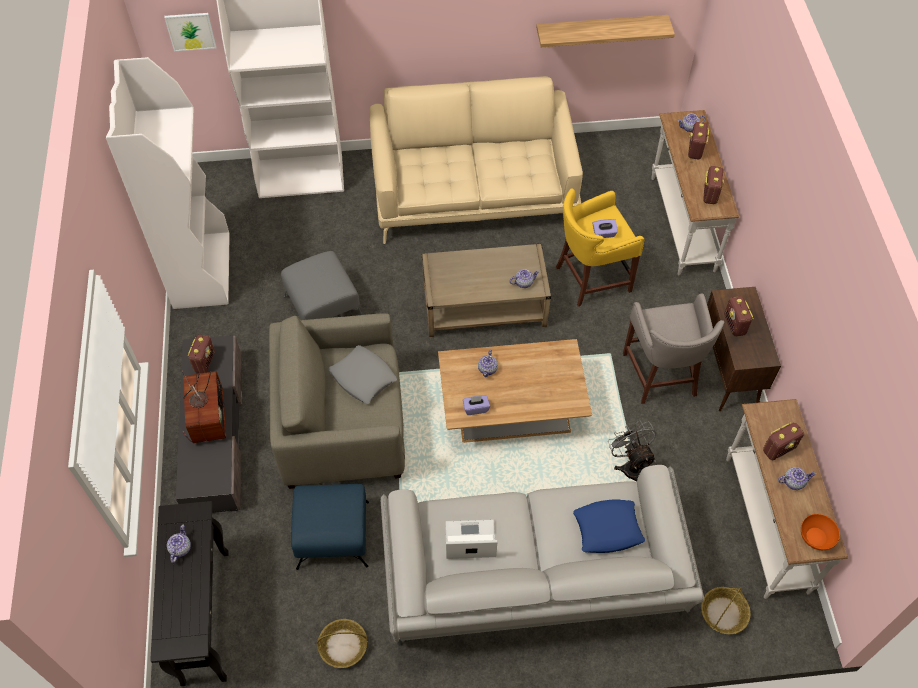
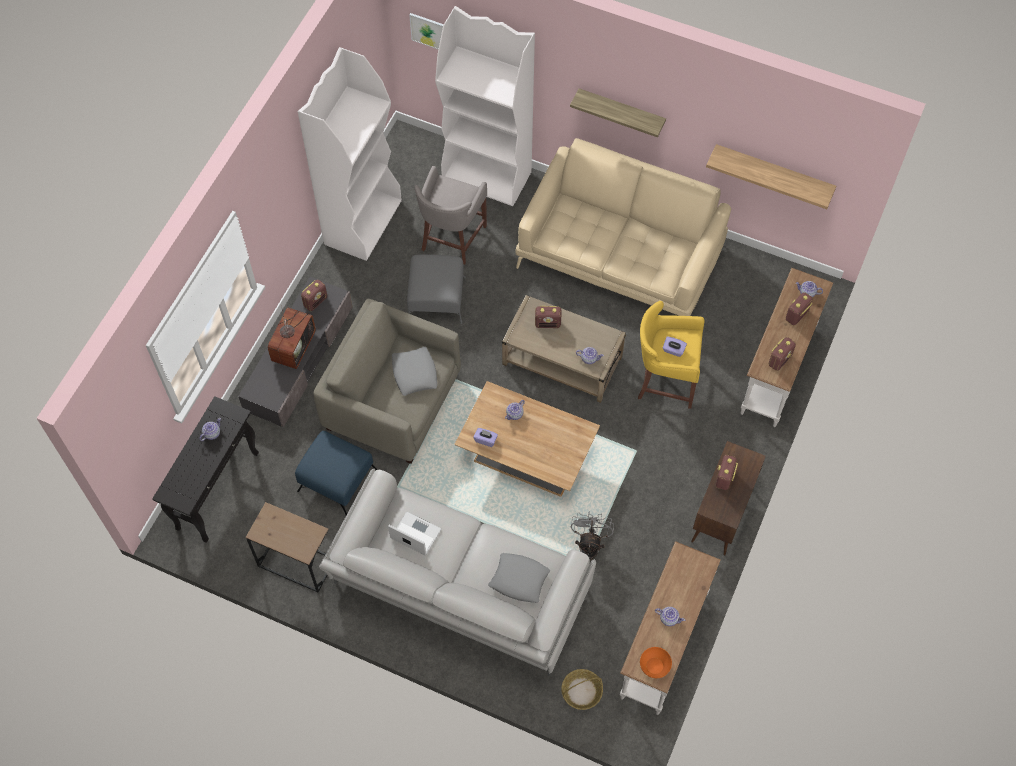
camera: 30 degrees right, 5 degrees up
basket [317,619,367,668] -> brown side table [245,502,328,592]
blue pillow [573,500,645,553] -> grey pillow [488,553,550,603]
grey stool [623,293,724,404] -> grey stool moved to [414,166,487,264]
radio [763,423,804,460] -> radio moved to [535,306,561,328]
none -> shelf [570,88,666,137]

